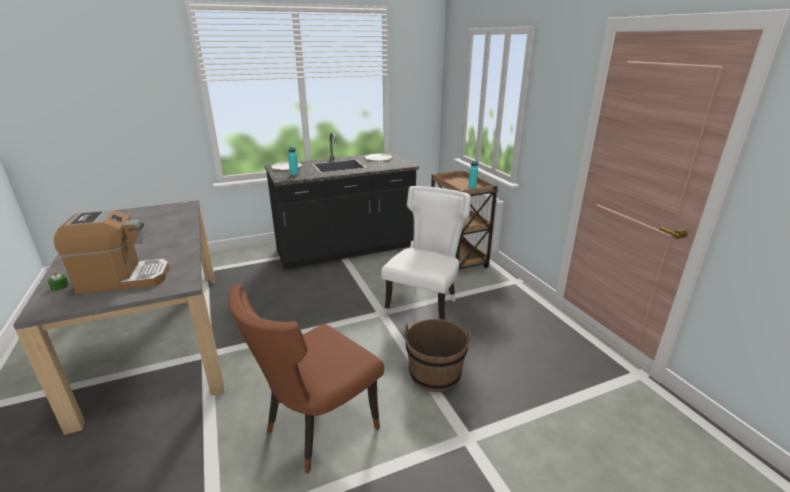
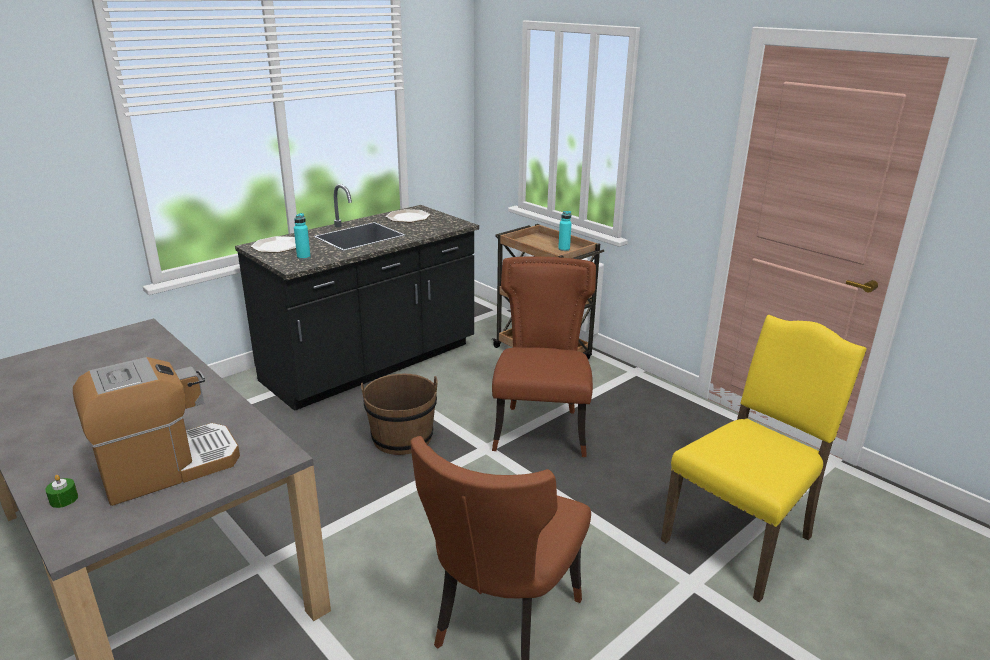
camera: 20 degrees left, 0 degrees up
white chair [381,186,471,320] -> brown chair [492,256,596,457]
brown bucket [405,319,470,392] -> brown bucket moved to [361,374,438,455]
none -> yellow chair [661,315,867,602]

